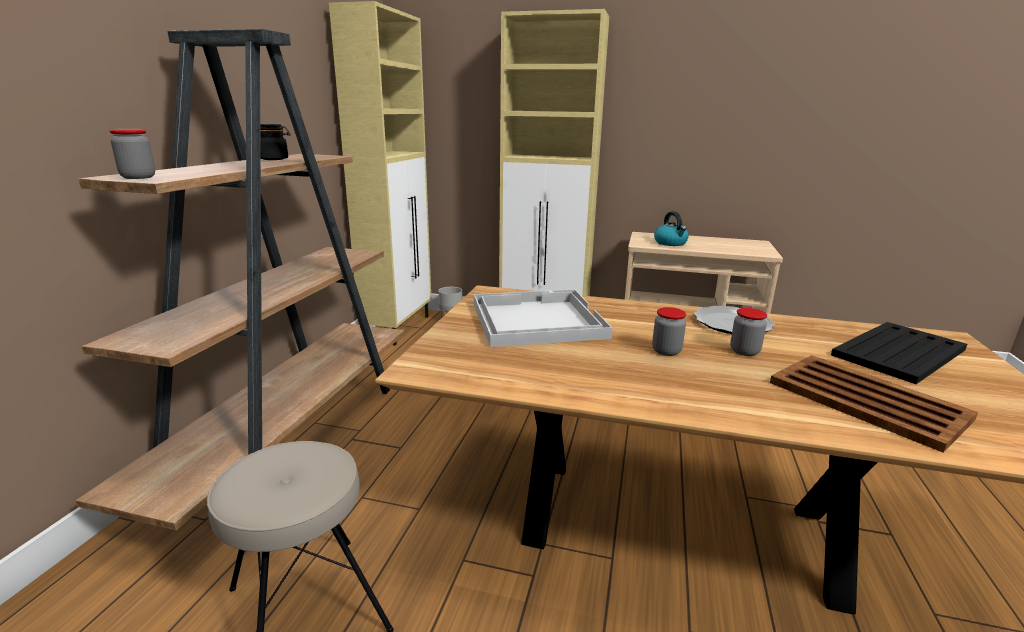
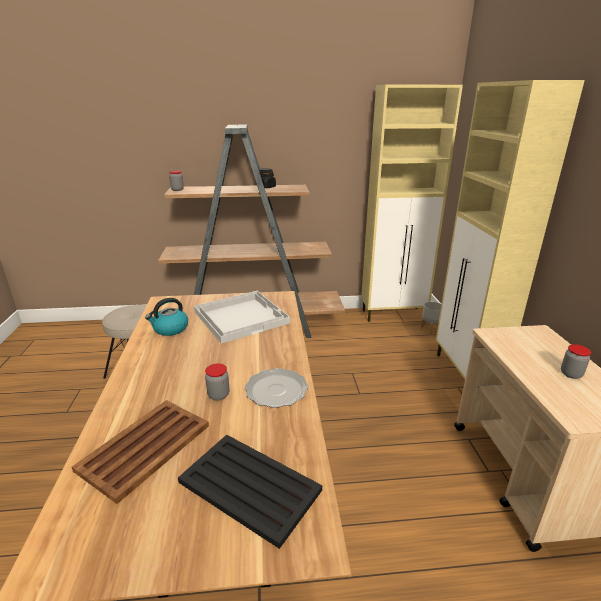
camera: 70 degrees right, 5 degrees up
jar [652,307,686,356] -> jar moved to [561,344,591,379]
kettle [654,211,689,246] -> kettle moved to [145,298,188,336]

